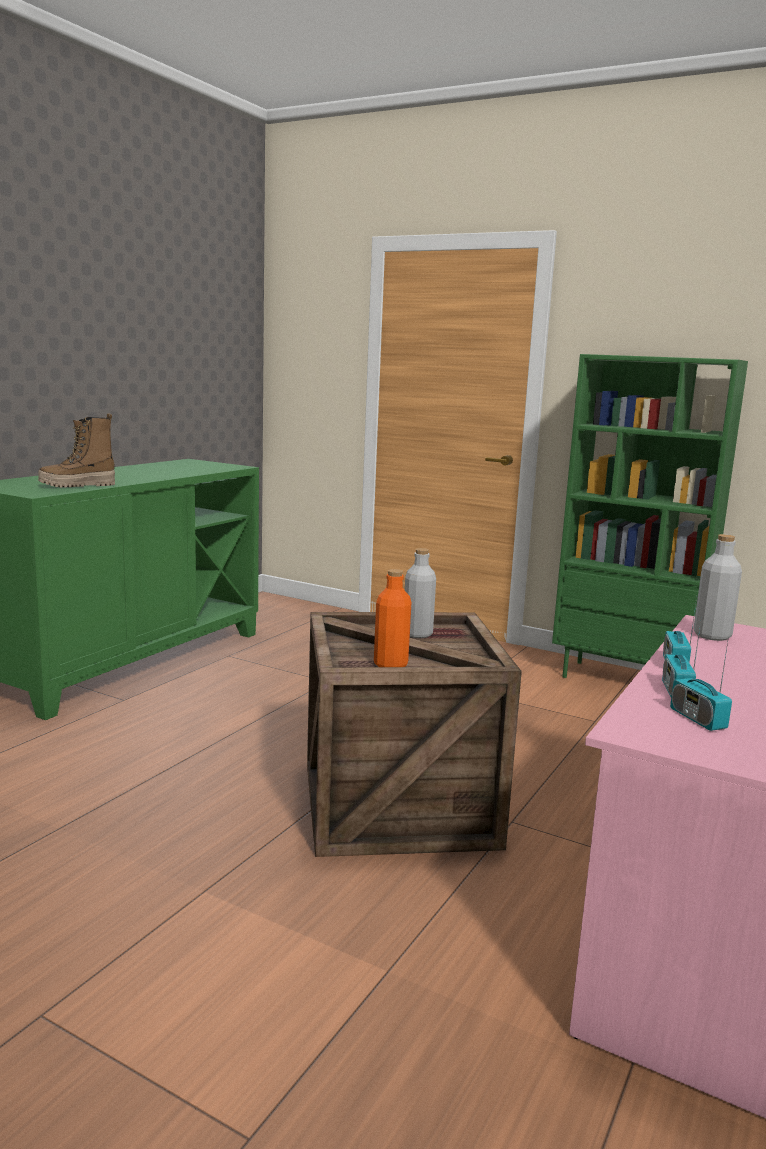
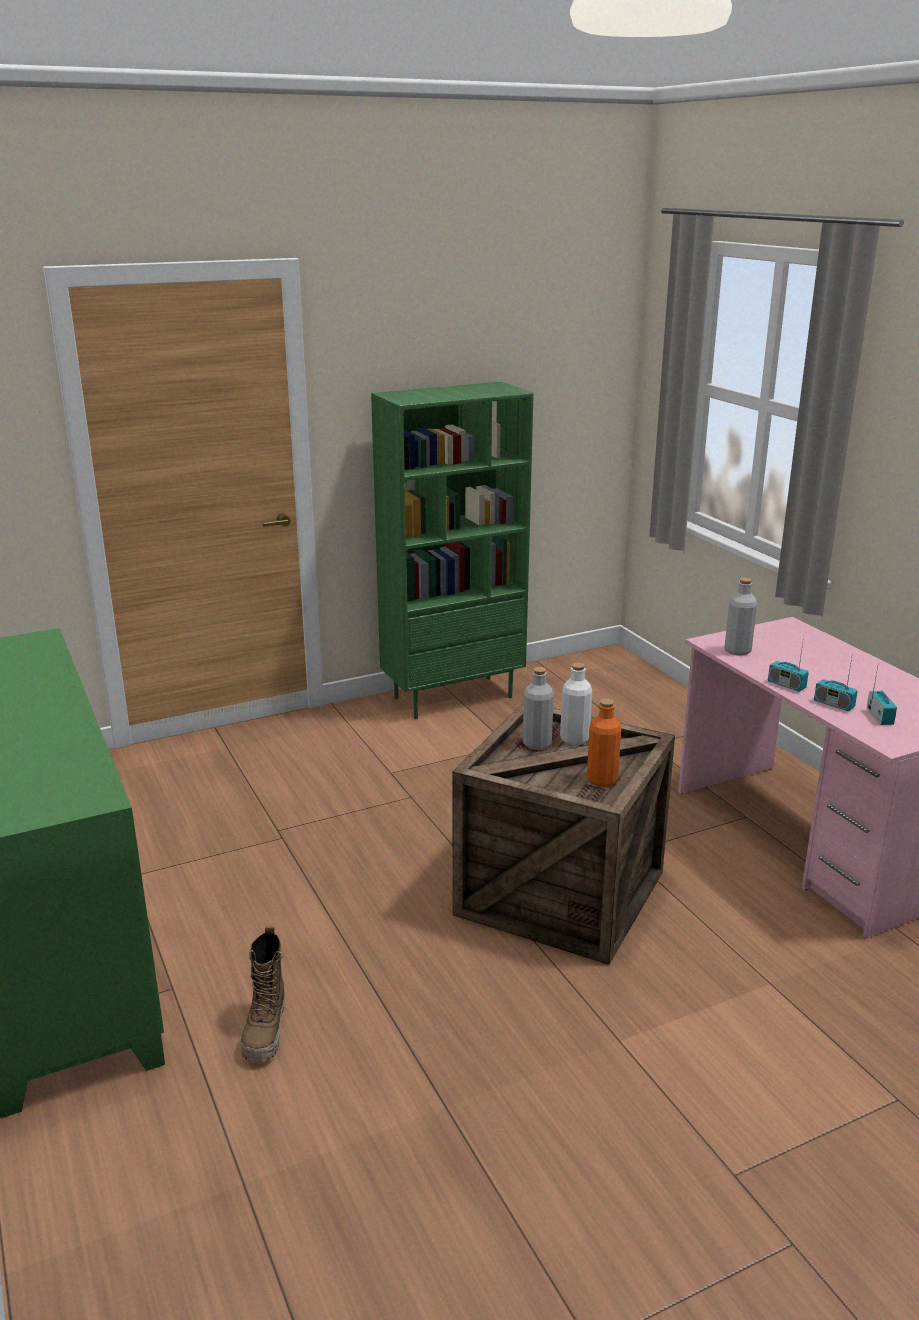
camera: 55 degrees left, 10 degrees up
boot [38,413,115,487] -> boot moved to [241,926,285,1062]
radio [670,637,732,731] -> radio turned 105 degrees counterclockwise [867,662,897,725]
none -> white bottle [560,662,592,745]

